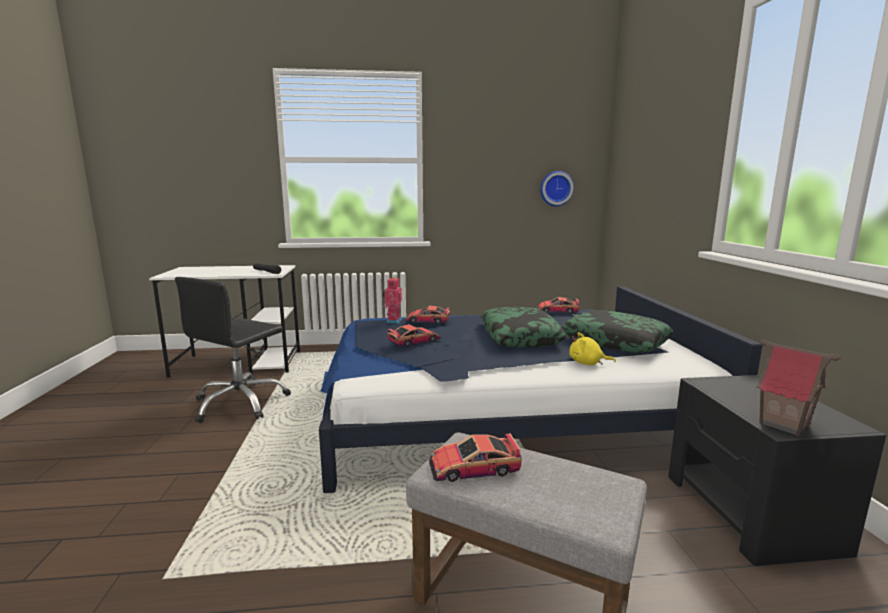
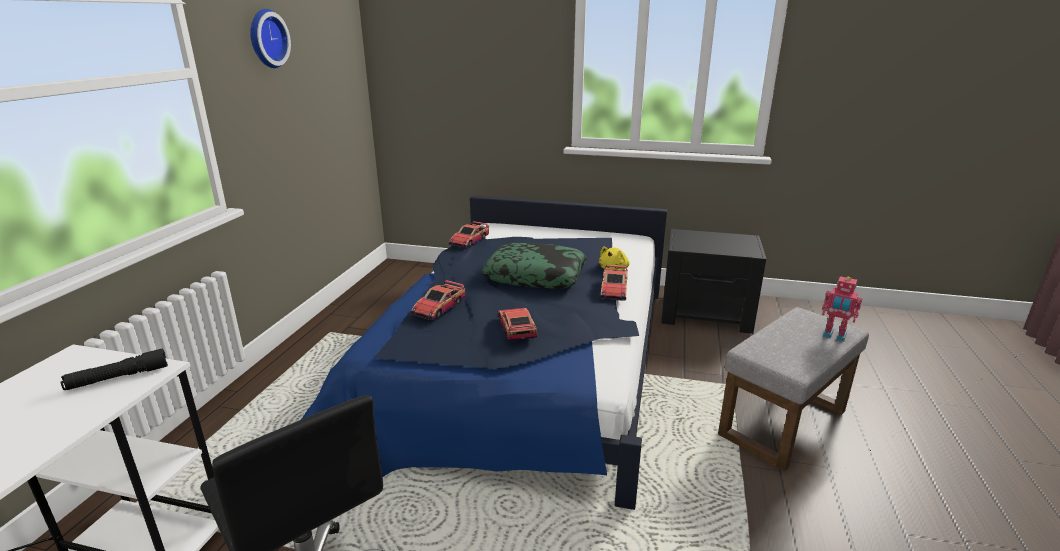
camera: 70 degrees left, 10 degrees up
toy robot [383,277,402,324] -> toy robot moved to [822,276,862,342]
toy car [429,433,522,482] -> toy car moved to [600,265,628,301]
wall clock [540,171,574,206] -> wall clock moved to [250,9,291,68]
pillow [562,310,673,353] -> none
toy house [756,339,842,436] -> none

